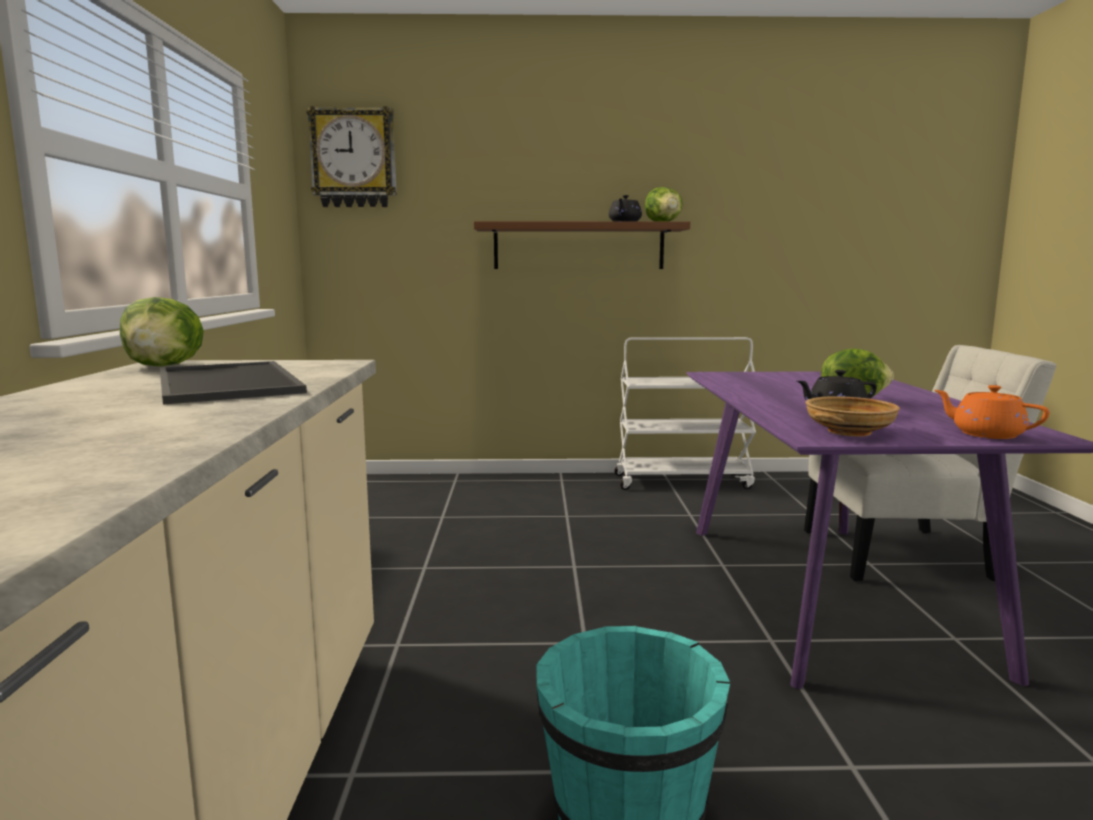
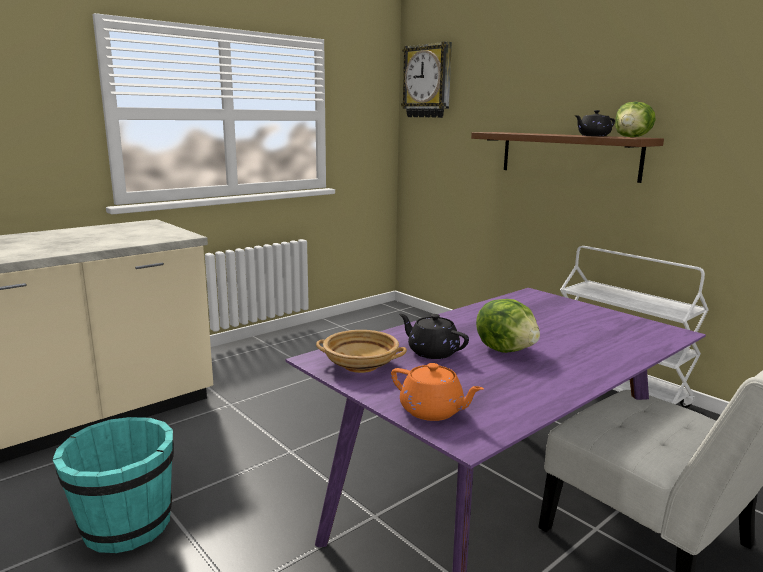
camera: 50 degrees right, 5 degrees up
lettuce [120,297,204,366] -> none
tray [160,361,307,405] -> none
orange teapot [934,385,1050,439] -> orange teapot turned 120 degrees clockwise [391,363,484,421]

